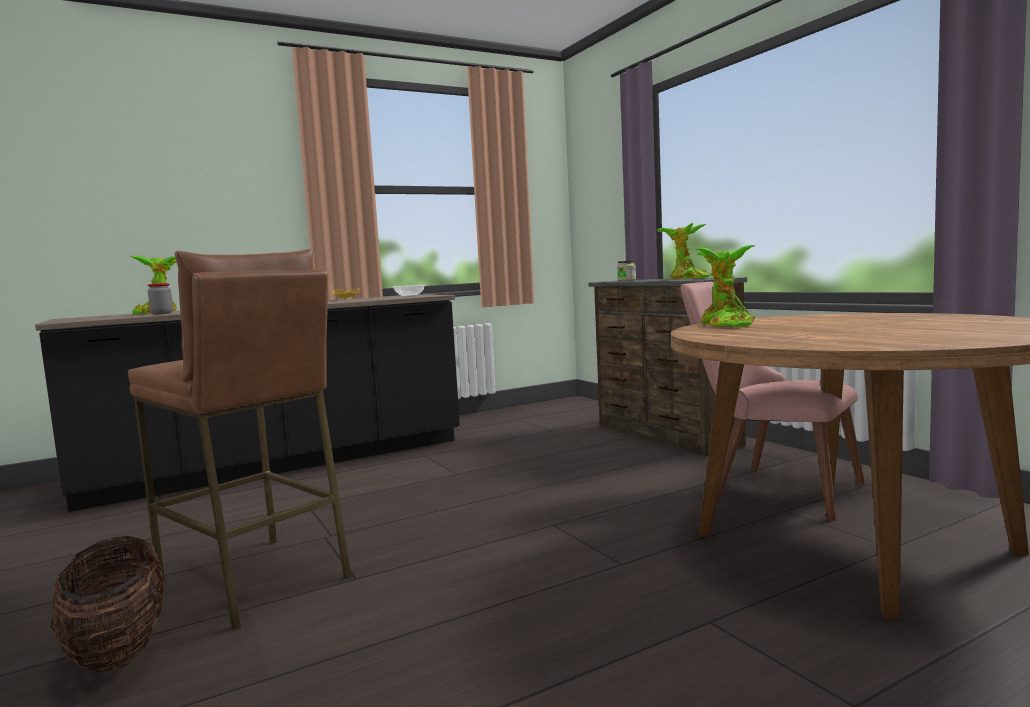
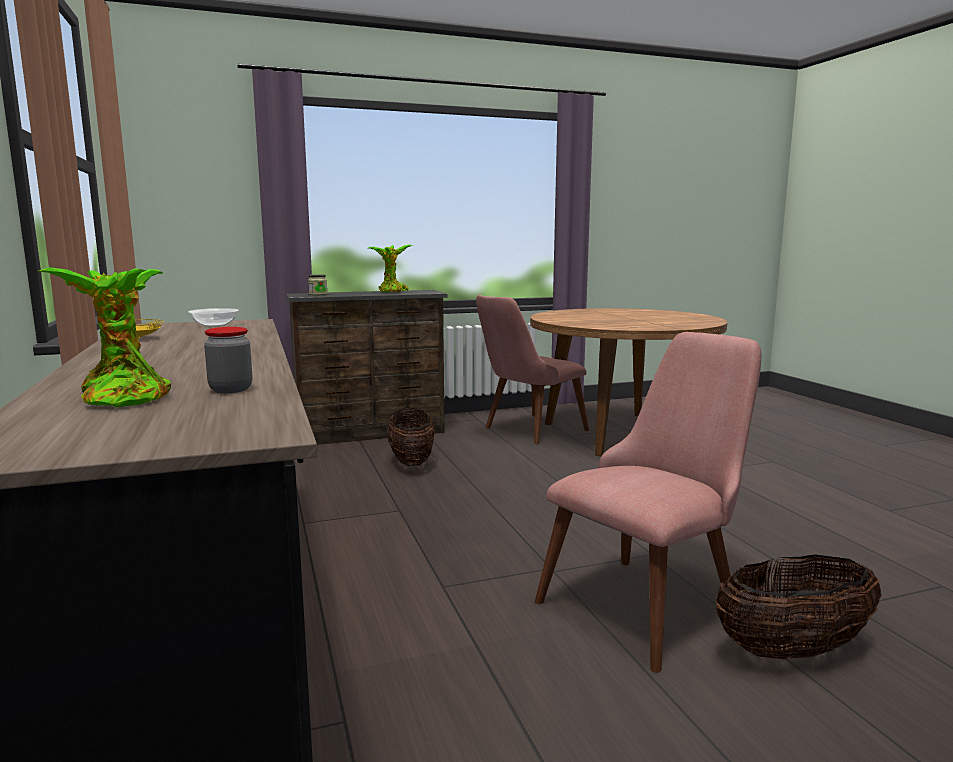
camera: 80 degrees left, 5 degrees up
brown stool [128,249,352,630] -> pink chair [535,332,761,673]
potted plant [696,245,755,327] -> none
none -> basket [387,408,435,466]

